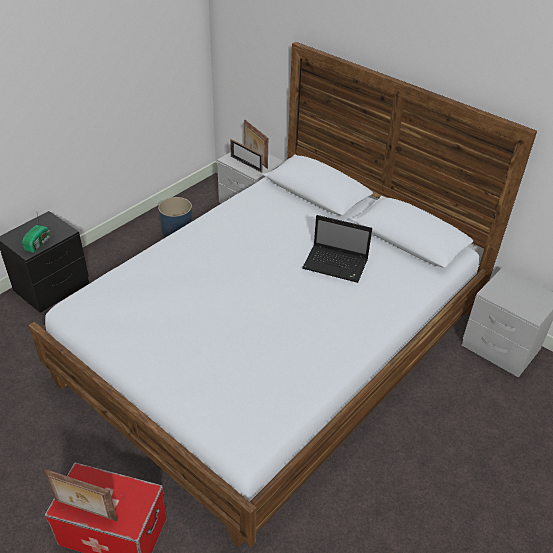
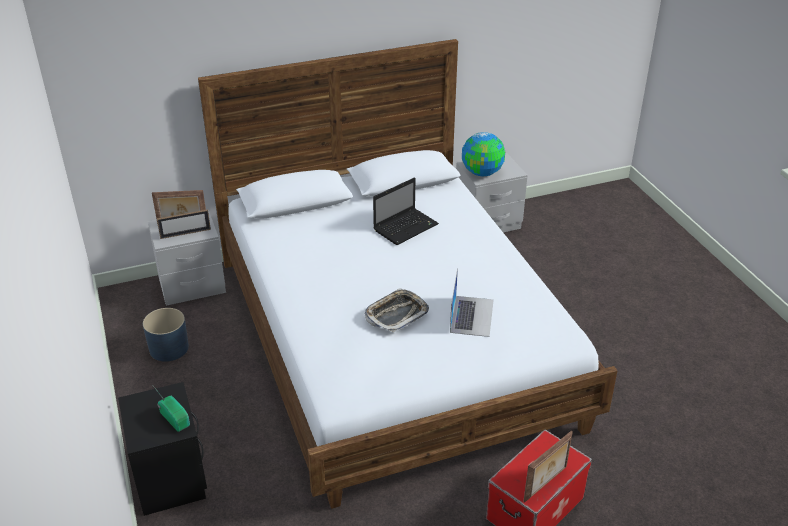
camera: 60 degrees left, 5 degrees down
none -> tray [365,288,429,332]
none -> laptop [450,268,494,337]
none -> globe [462,132,505,176]

